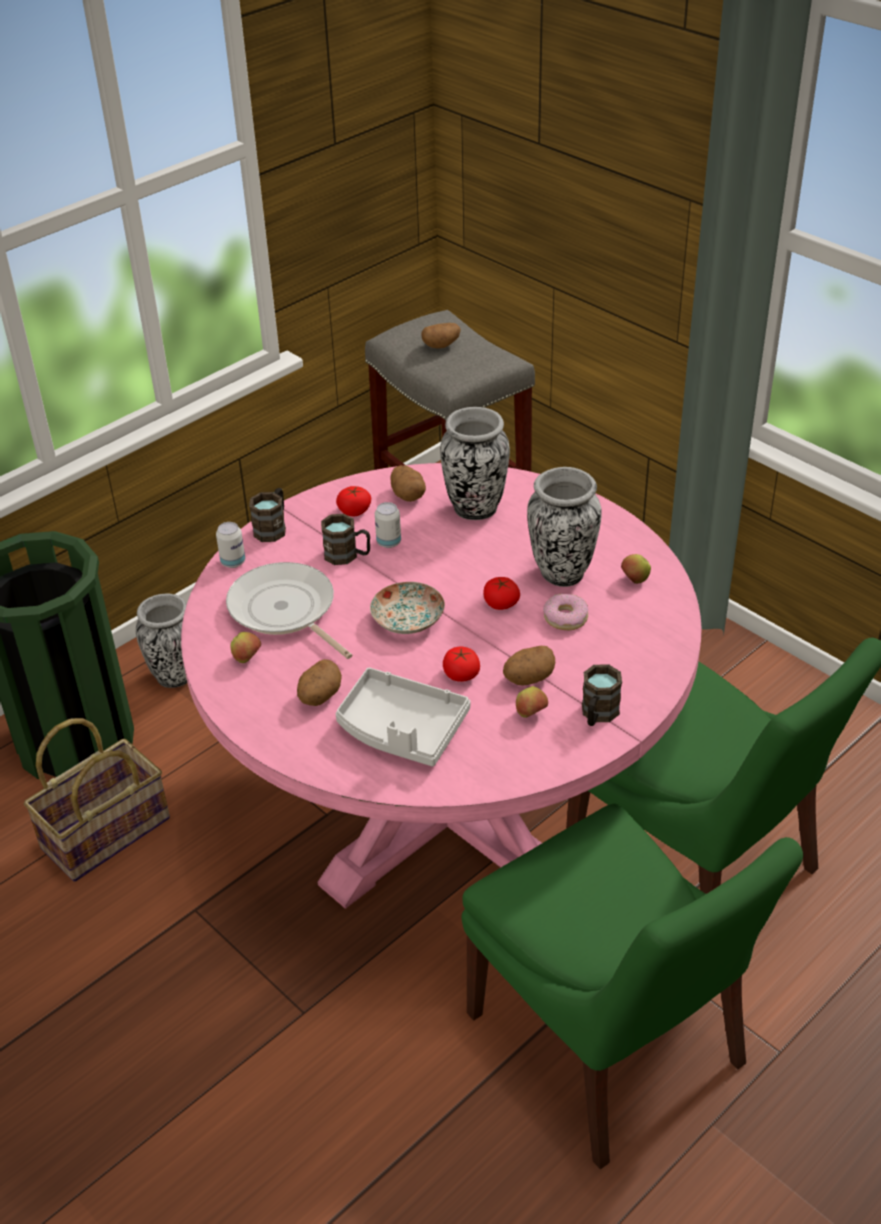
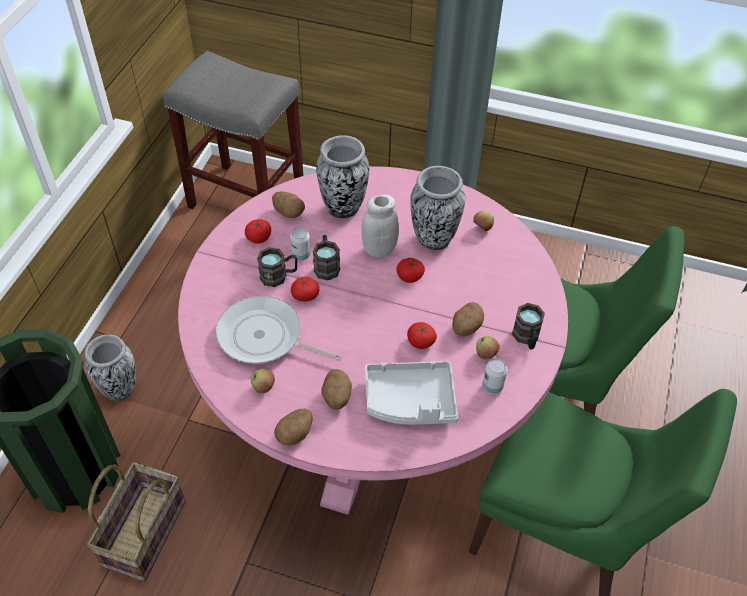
camera: 30 degrees left, 10 degrees up
can [216,522,245,568] -> can moved to [482,358,508,394]
brown mug [249,488,286,542] -> brown mug moved to [313,235,340,280]
plate [370,582,445,634] -> none
potato [421,323,461,348] -> potato moved to [274,408,313,445]
donut [543,594,588,630] -> none
none -> tomato [291,277,319,302]
none -> white jar [361,195,399,257]

